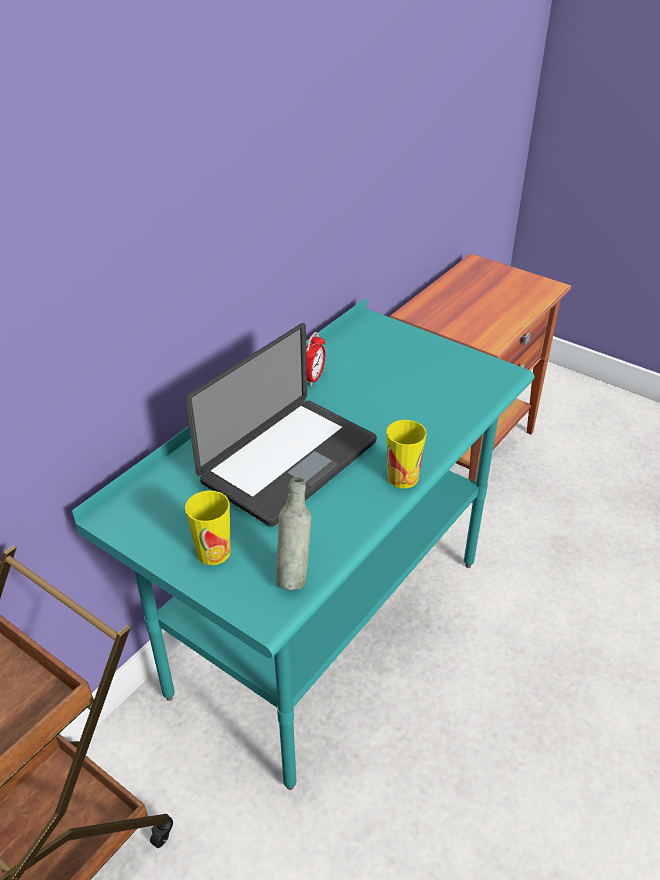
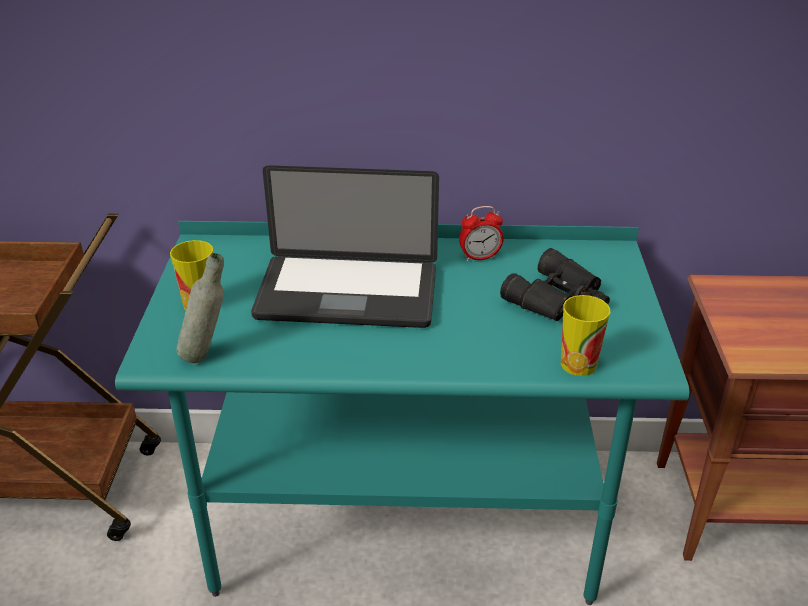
camera: 55 degrees right, 5 degrees down
cup [386,420,427,489] -> cup moved to [561,295,610,376]
none -> black binoculars [500,248,610,321]

